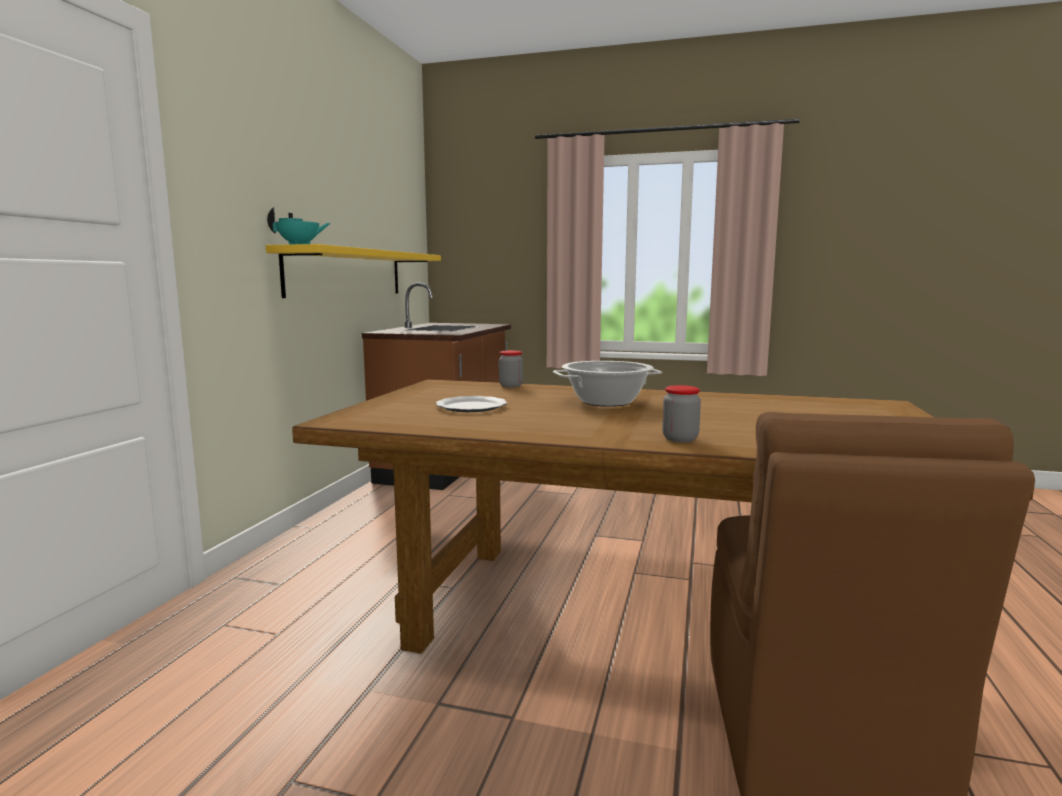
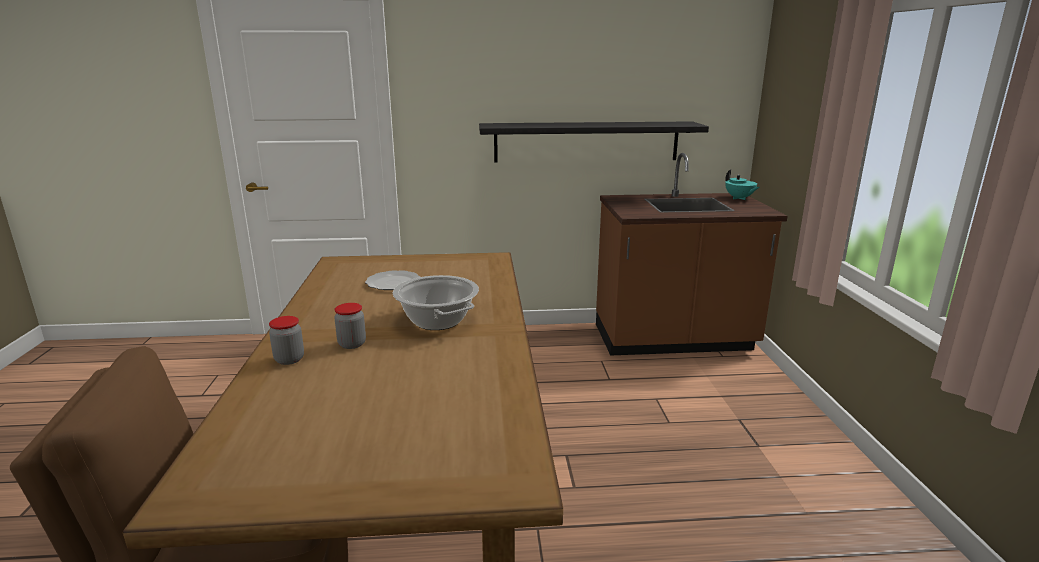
camera: 70 degrees right, 10 degrees up
yellow shelf [266,244,441,298] -> black shelf [479,121,709,163]
turquoise teapot [267,207,331,244] -> turquoise teapot moved to [725,169,760,200]
jar [499,350,523,387] -> jar moved to [334,303,366,349]

